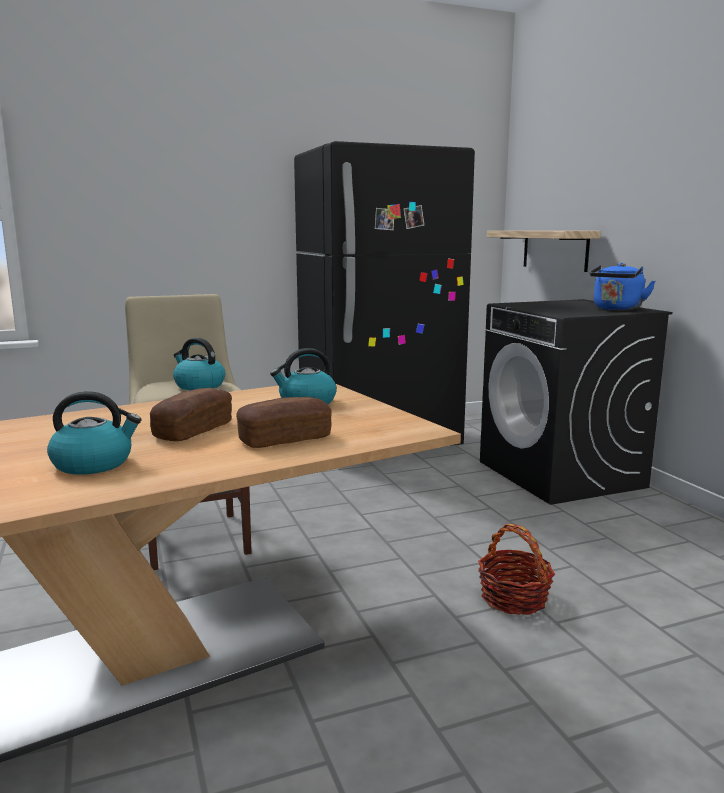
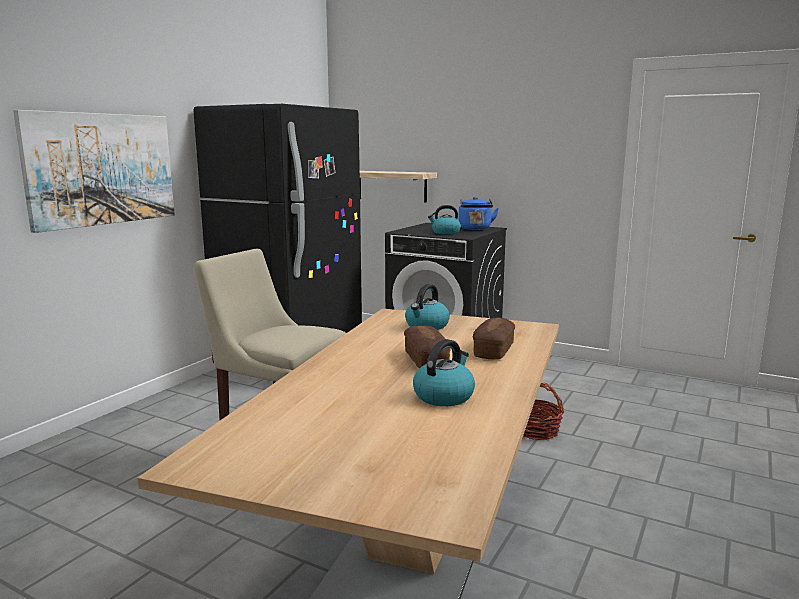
camera: 40 degrees left, 0 degrees up
kettle [173,338,225,390] -> kettle moved to [428,205,461,234]
none -> picture [13,110,175,233]

